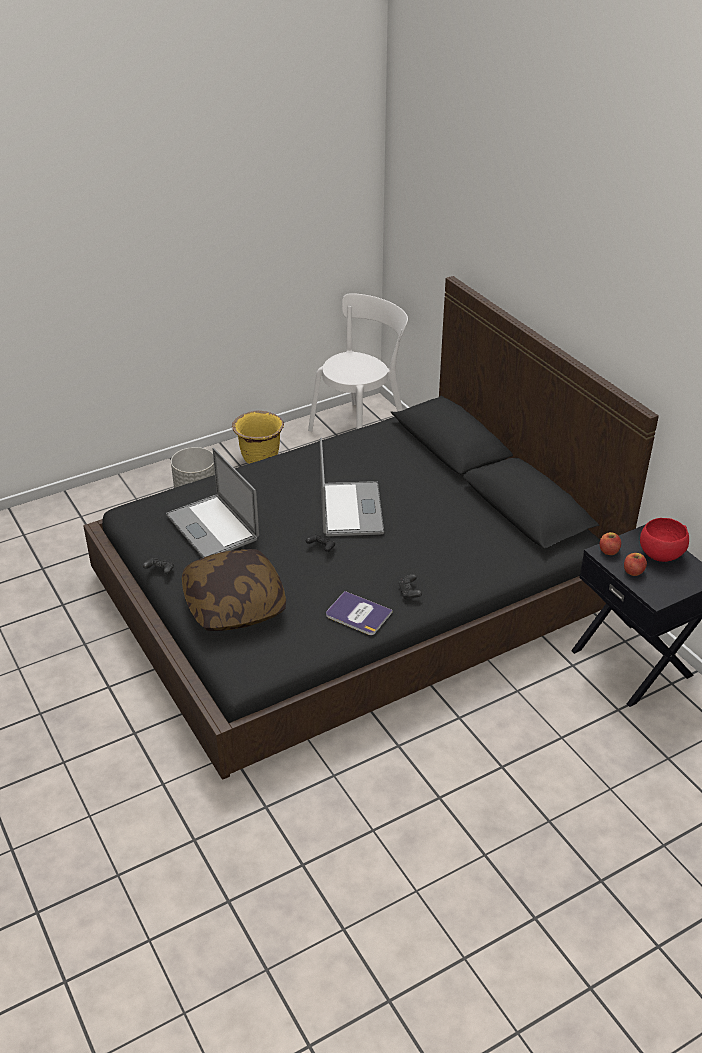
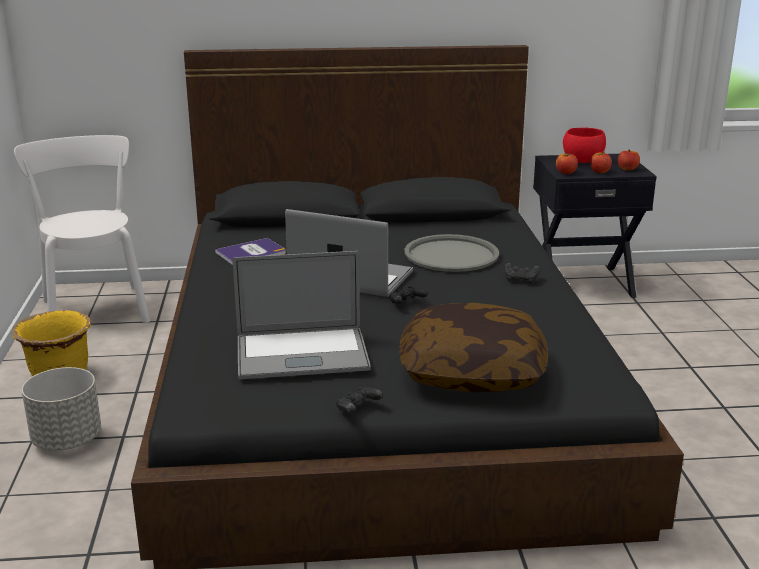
camera: 65 degrees left, 15 degrees down
book [326,591,392,635] -> book moved to [215,238,286,265]
none -> grey tray [405,234,499,272]
none -> apple [618,149,640,170]

